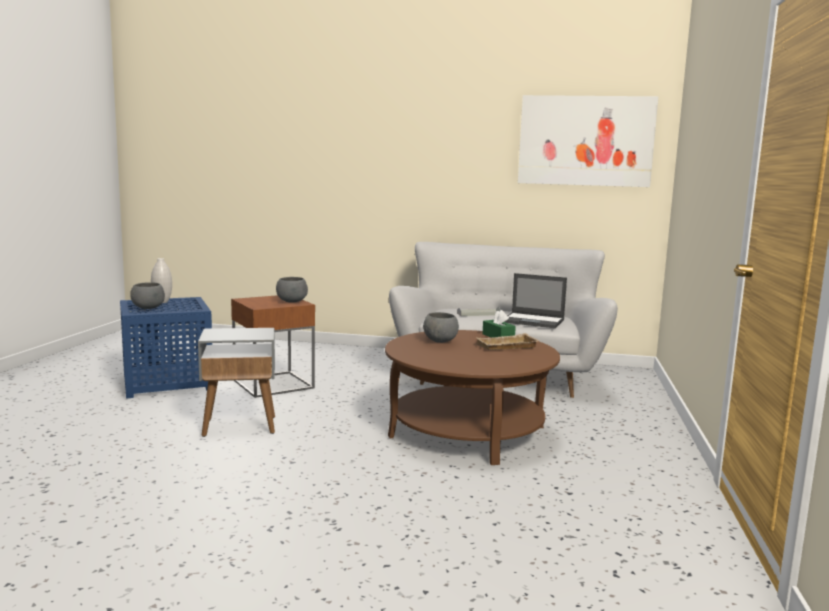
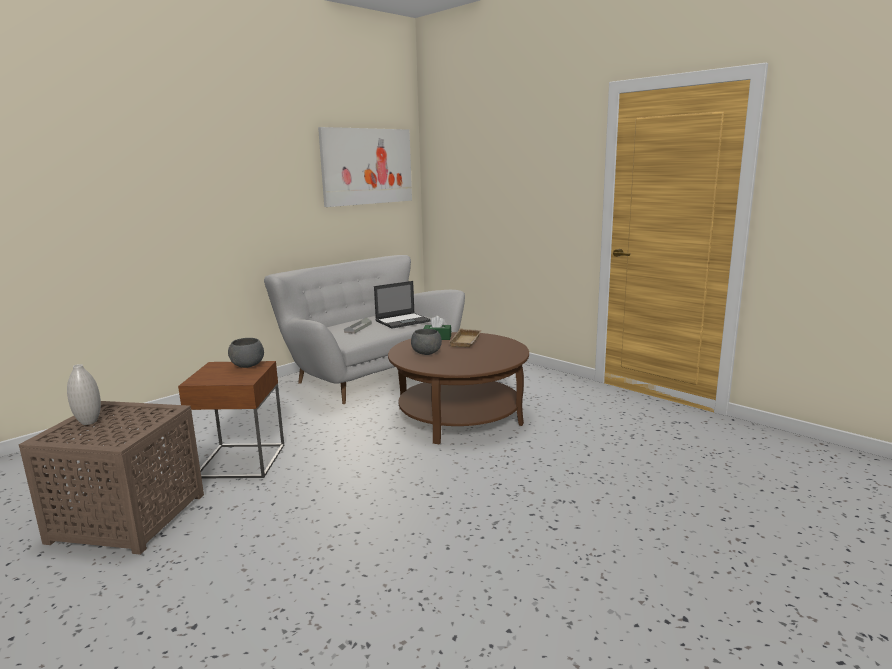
camera: 55 degrees left, 5 degrees up
blue side table [120,297,212,399] -> brown side table [19,401,204,555]
grey bowl [130,282,165,309] -> none
grey side table [198,328,275,437] -> none

